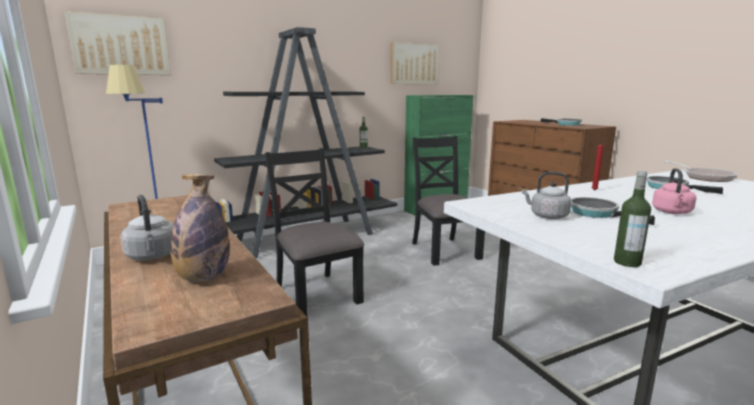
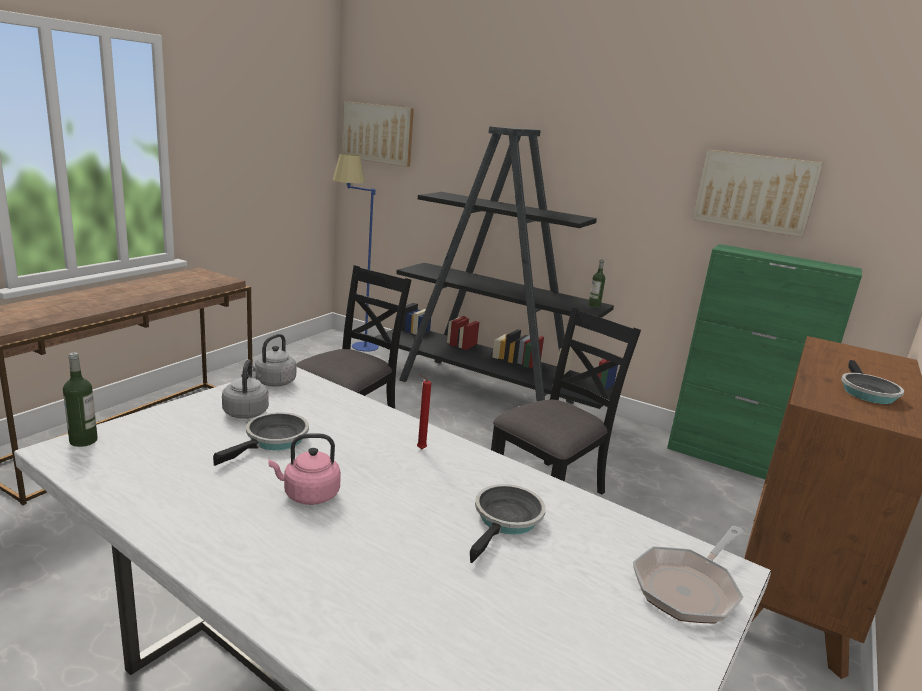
camera: 60 degrees right, 5 degrees up
grey kettle [121,195,174,260] -> grey kettle moved to [252,334,296,387]
bottle [170,174,230,282] -> none

